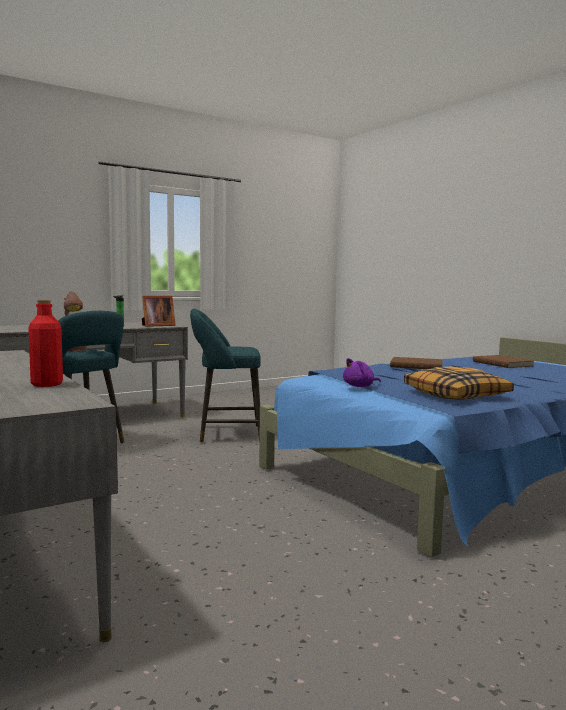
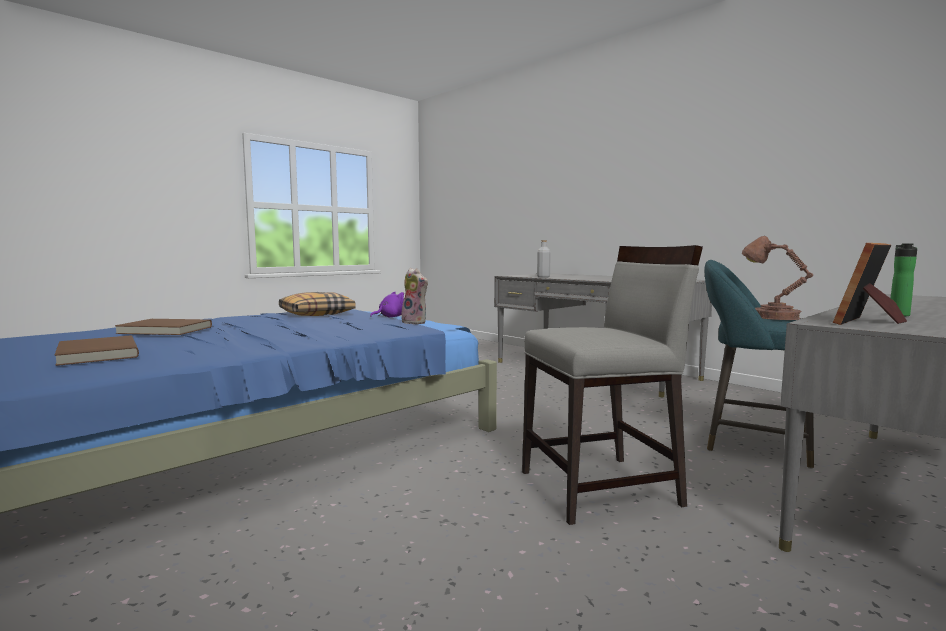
camera: 170 degrees right, 0 degrees up
red bottle [28,300,63,387] -> grey bottle [537,240,551,278]
turquoise stool [190,309,261,443] -> grey chair [522,245,703,525]
brown book [390,357,443,369] -> brown book moved to [115,319,212,335]
none -> plush toy [401,268,428,324]

